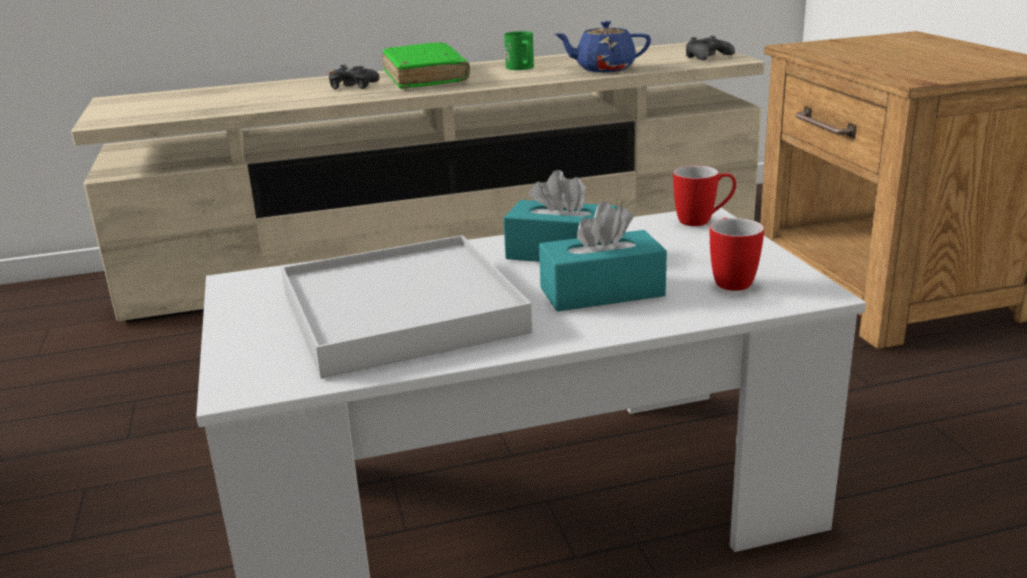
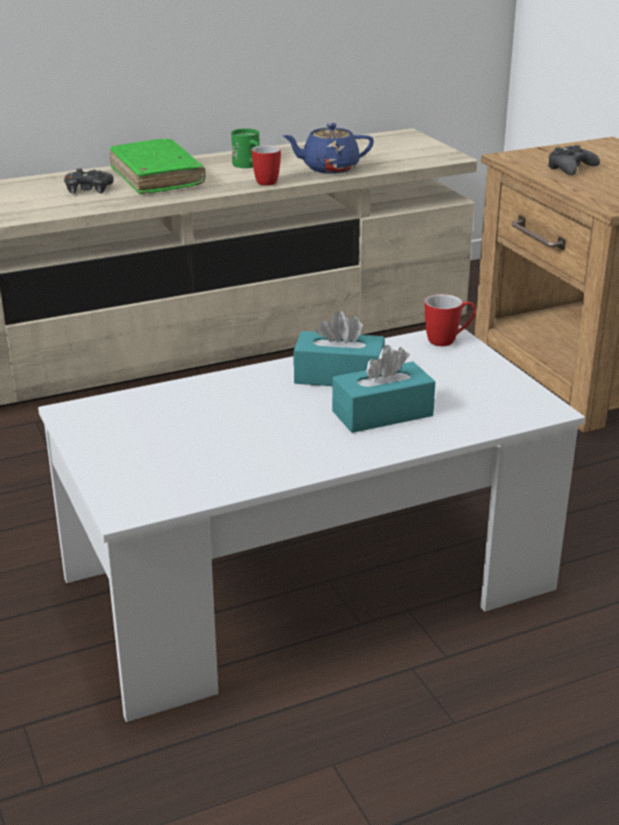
camera: 10 degrees left, 5 degrees up
white tray [281,235,532,379] -> none
black game controller [686,36,735,60] -> black game controller moved to [548,145,600,175]
mug [710,218,764,291] -> mug moved to [252,145,281,186]

